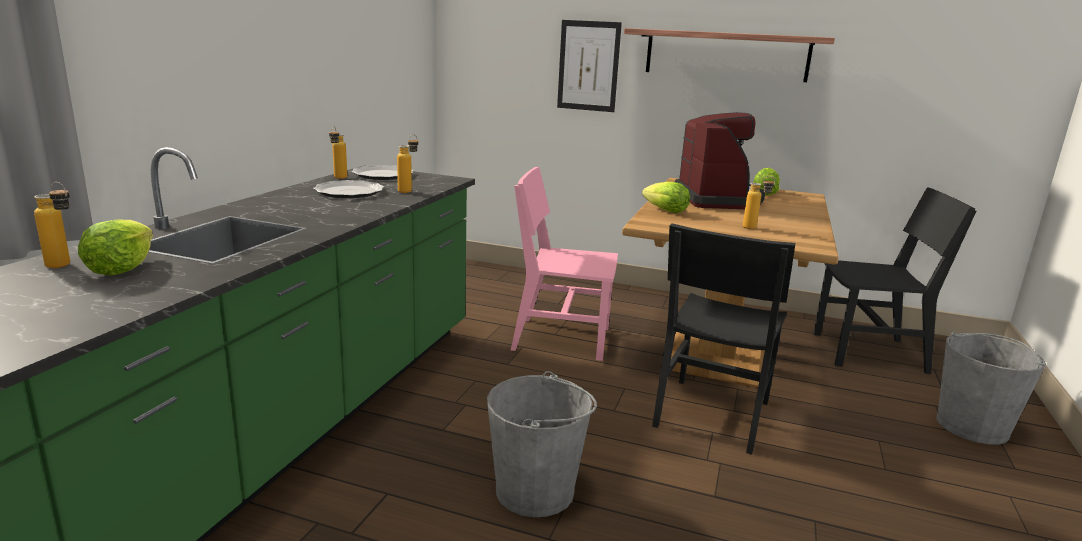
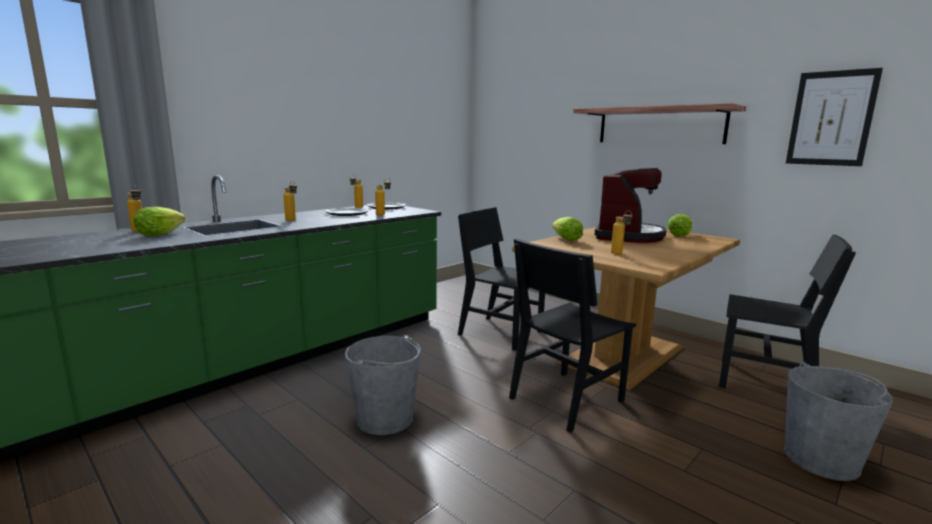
camera: 25 degrees right, 5 degrees down
pink chair [511,167,618,361] -> black chair [458,207,545,351]
picture [557,20,622,112] -> picture moved to [786,68,883,166]
none -> bottle [284,181,297,221]

